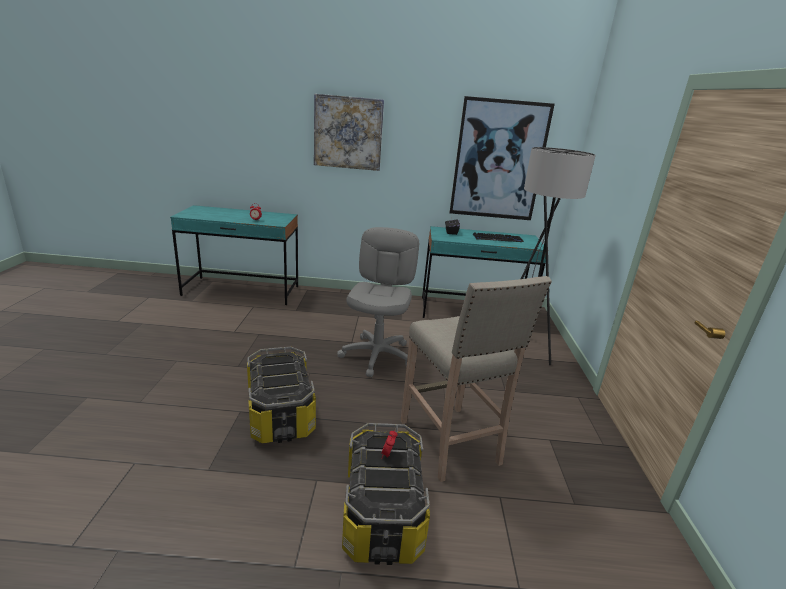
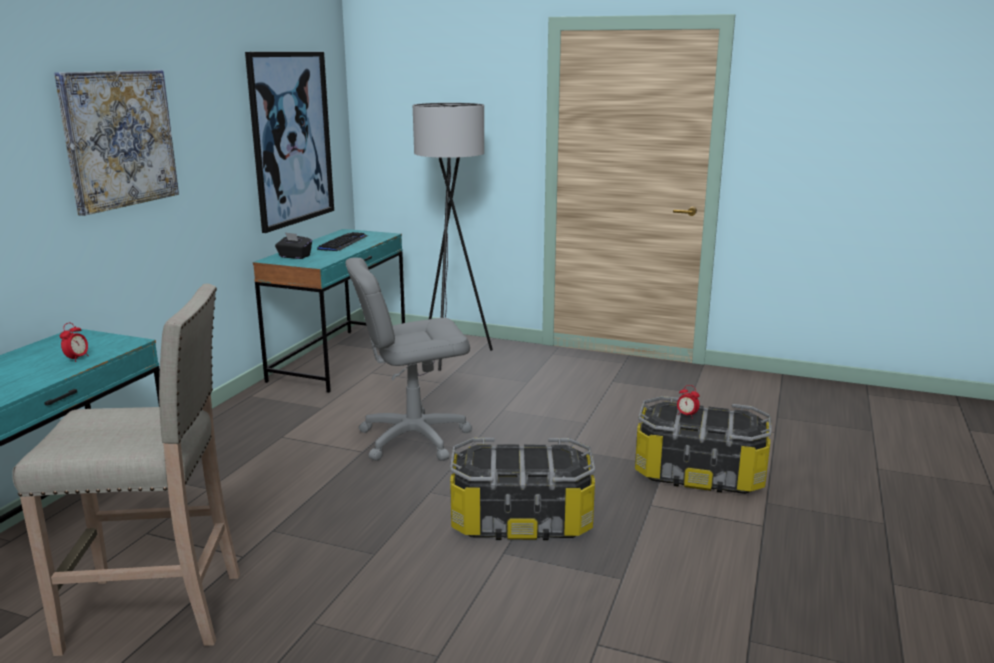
camera: 70 degrees left, 5 degrees down
grey office chair [337,227,419,377] -> grey office chair turned 45 degrees counterclockwise [346,258,472,461]
beige stool [401,276,552,482] -> beige stool moved to [12,284,240,656]

